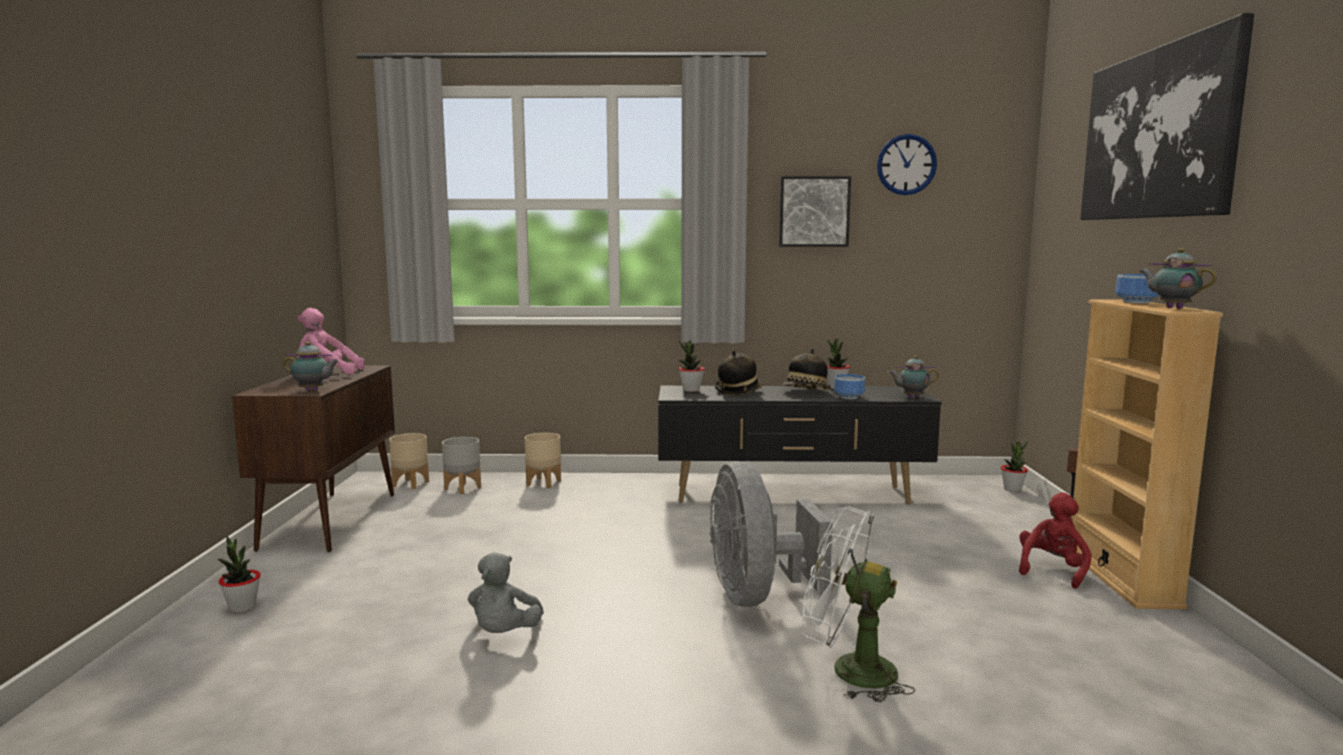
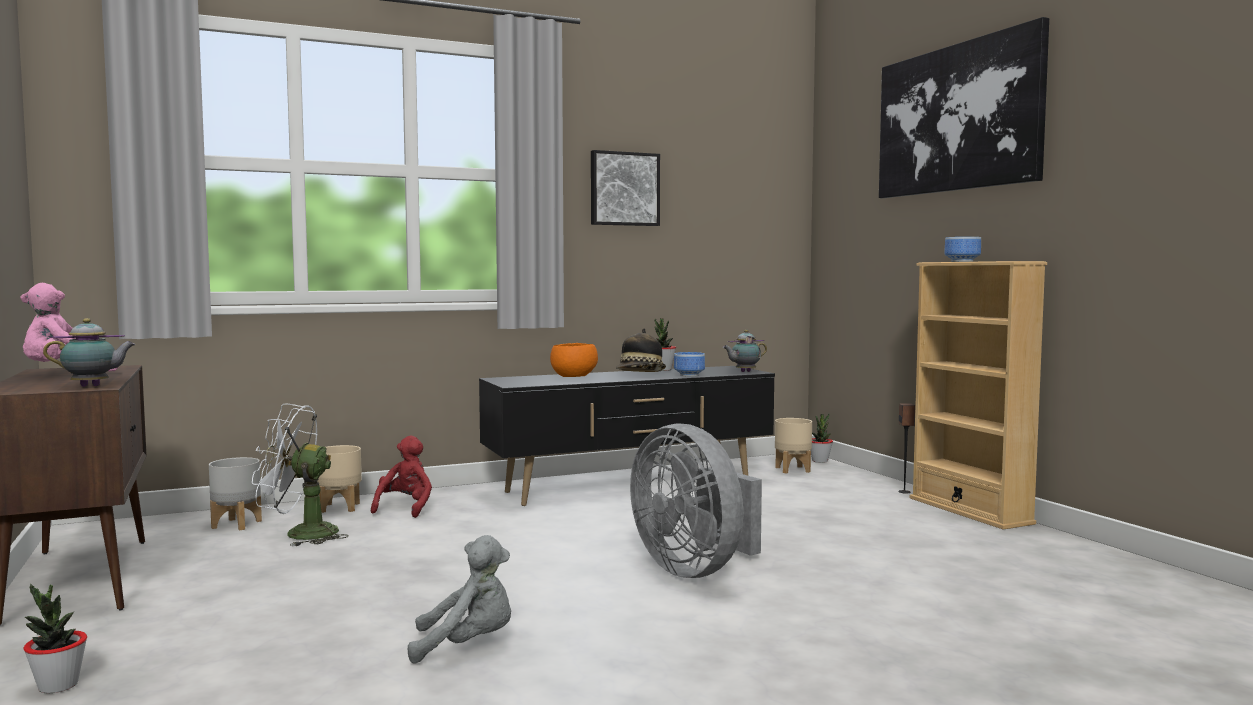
camera: 25 degrees left, 5 degrees down
beige planter [389,433,429,489] -> beige planter moved to [775,418,812,474]
grey plush toy [468,552,544,633] -> grey plush toy turned 75 degrees counterclockwise [408,535,511,664]
potted plant [679,340,705,392] -> none
hat [715,351,763,395] -> orange bowl [550,343,598,377]
white fan [802,506,915,702] -> white fan moved to [252,403,349,547]
wall clock [877,134,937,195] -> none
red plush toy [1019,492,1092,589] -> red plush toy moved to [371,436,432,518]
teapot [1140,248,1217,309] -> none

